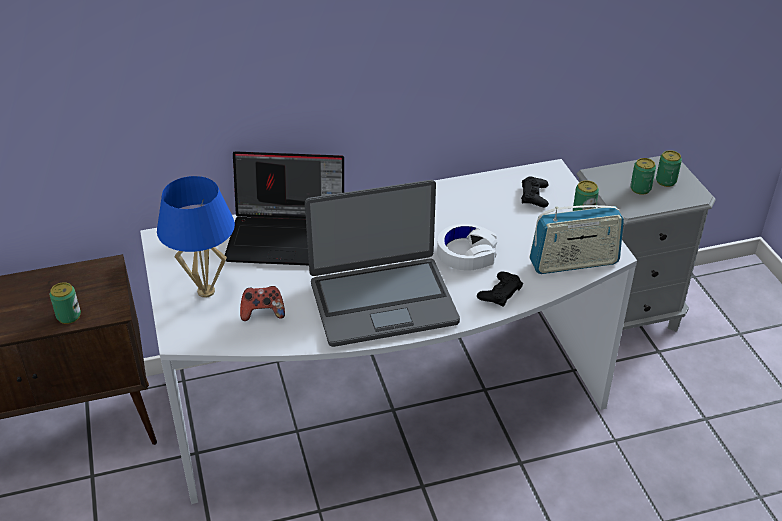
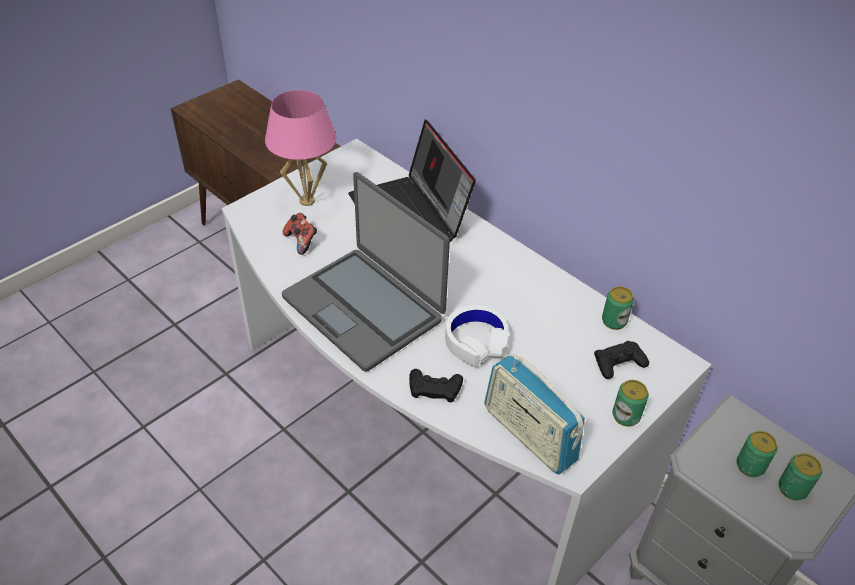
camera: 60 degrees right, 5 degrees up
can [49,282,81,324] -> can moved to [602,286,634,330]
blue table lamp [157,176,235,298] -> pink table lamp [265,90,336,206]

